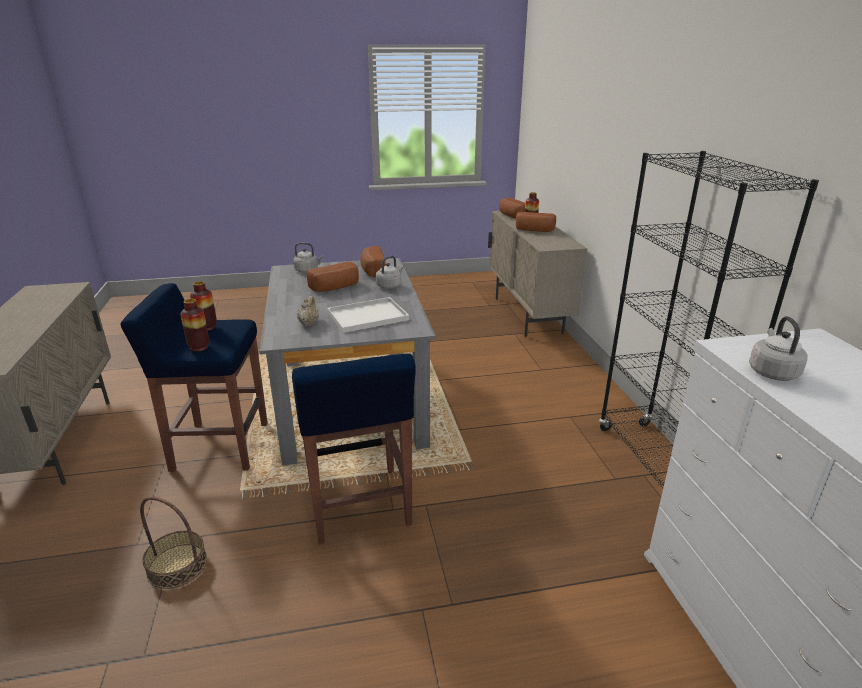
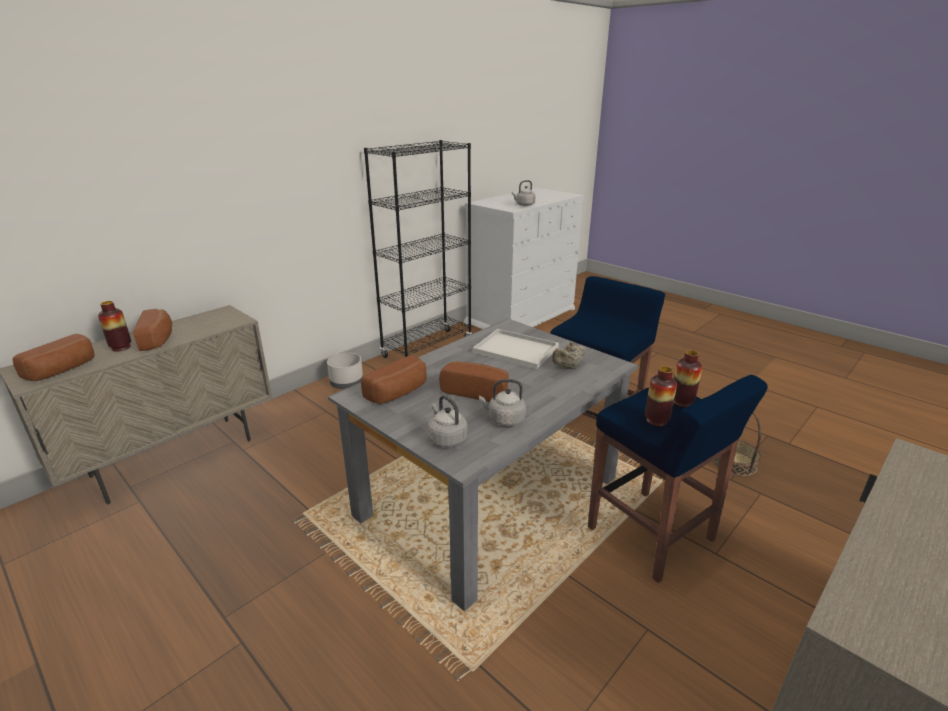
camera: 125 degrees left, 0 degrees up
grey kettle [376,256,404,289] -> grey kettle moved to [479,379,526,426]
none -> grey planter [327,353,363,389]

